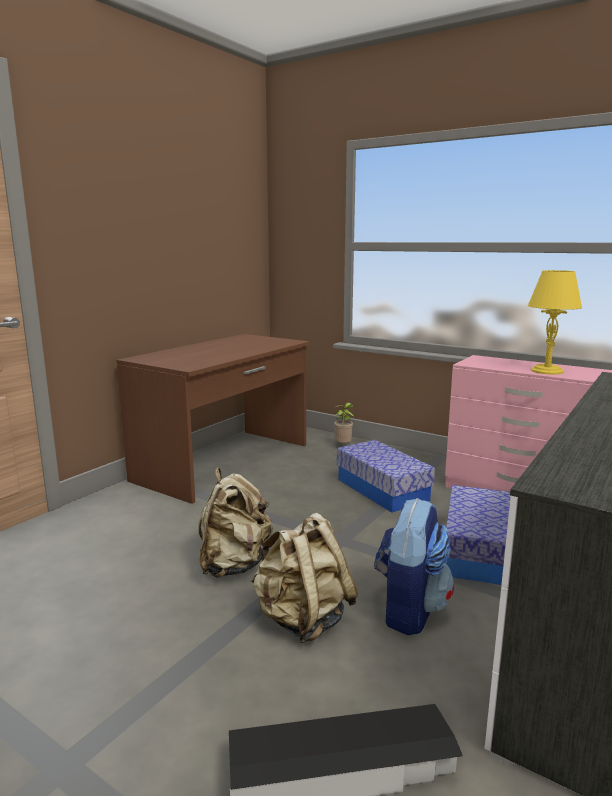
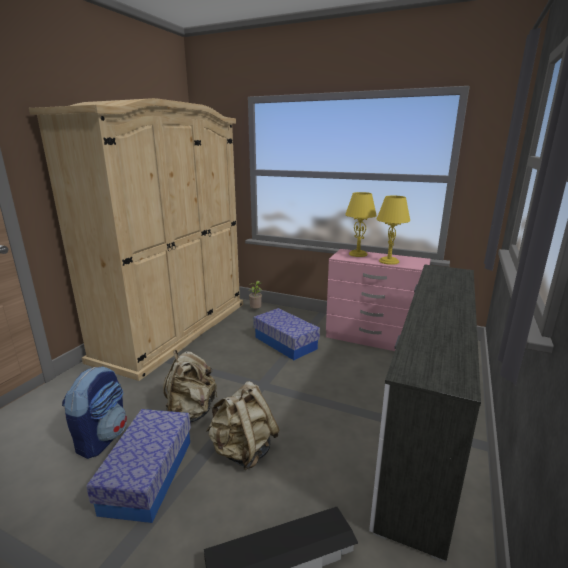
camera: 10 degrees left, 5 degrees up
brown desk [116,334,310,504] -> beige wardrobe [29,98,243,381]
backpack [374,498,454,636] -> backpack moved to [62,366,127,459]
storage box [446,485,511,585] -> storage box moved to [86,409,191,523]
none -> yellow table lamp [345,192,377,257]

